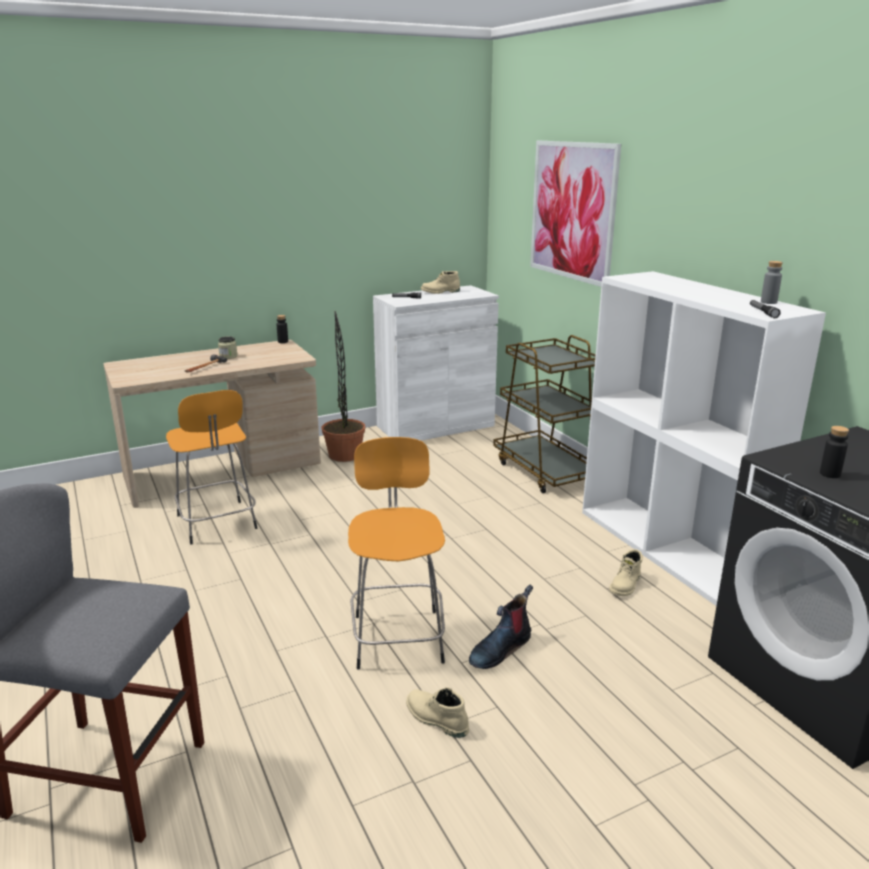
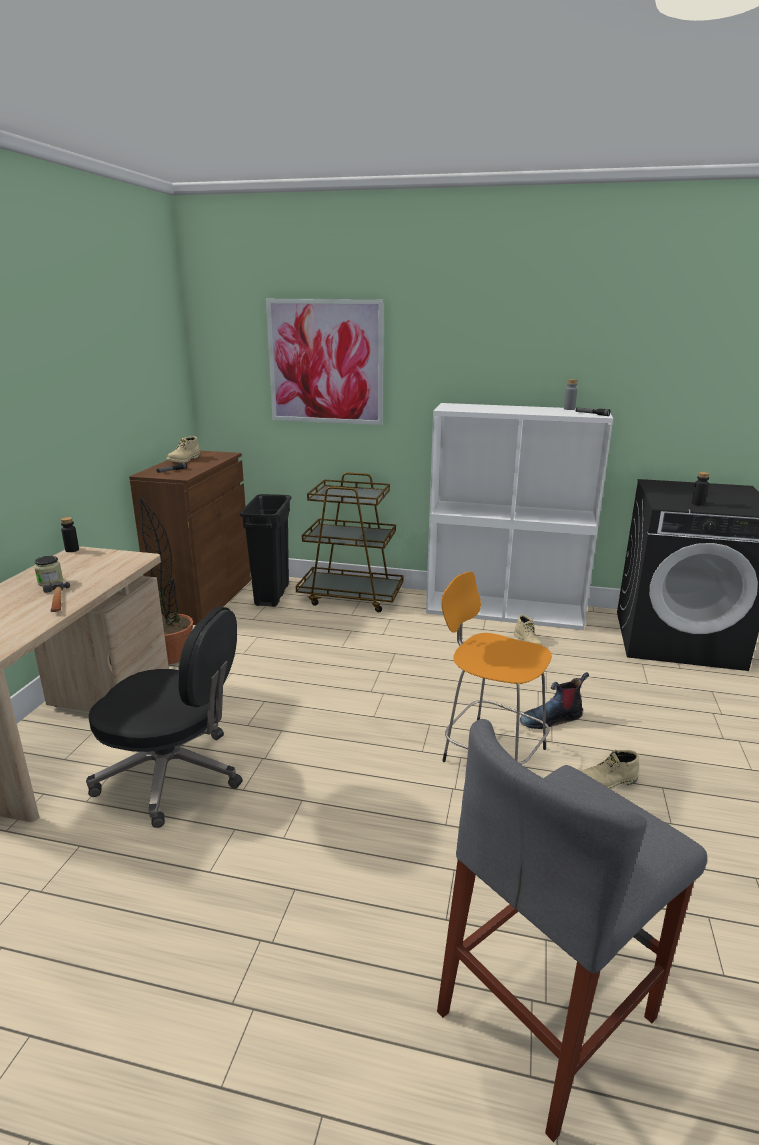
camera: 50 degrees left, 0 degrees up
orange stool [166,390,258,544] -> black office chair [86,606,243,828]
white cabinet [373,285,499,441] -> brown cabinet [129,450,251,625]
boot [469,585,533,669] -> boot turned 75 degrees clockwise [520,672,589,729]
none -> black trash can [240,494,292,607]

